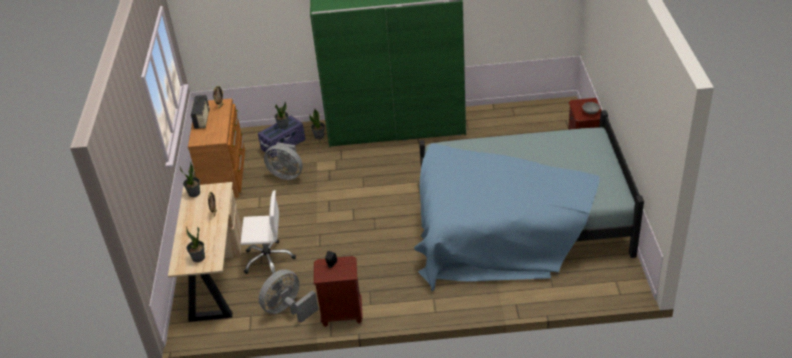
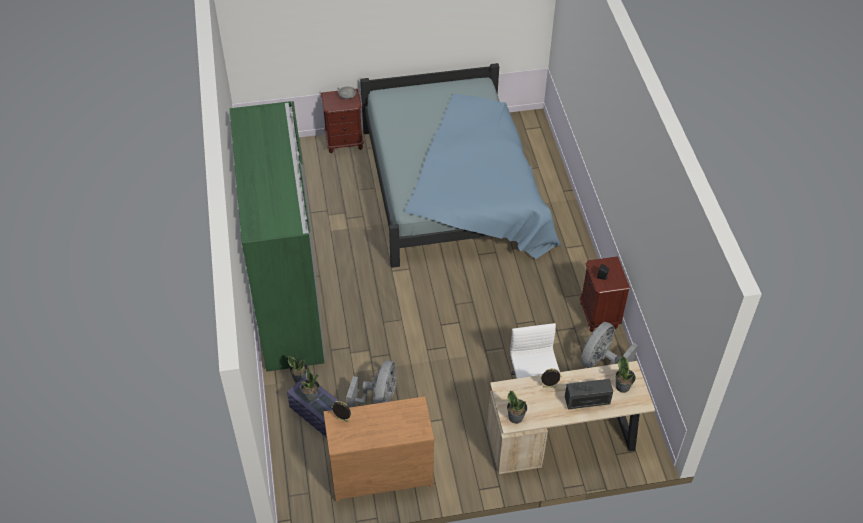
camera: 100 degrees left, 10 degrees up
radio [191,95,210,129] -> radio moved to [565,379,613,409]
grey fan [259,269,319,323] -> grey fan turned 90 degrees clockwise [581,322,638,368]

